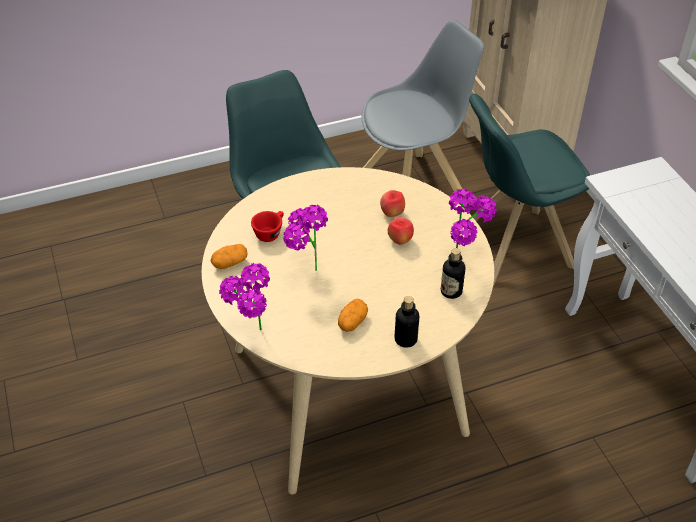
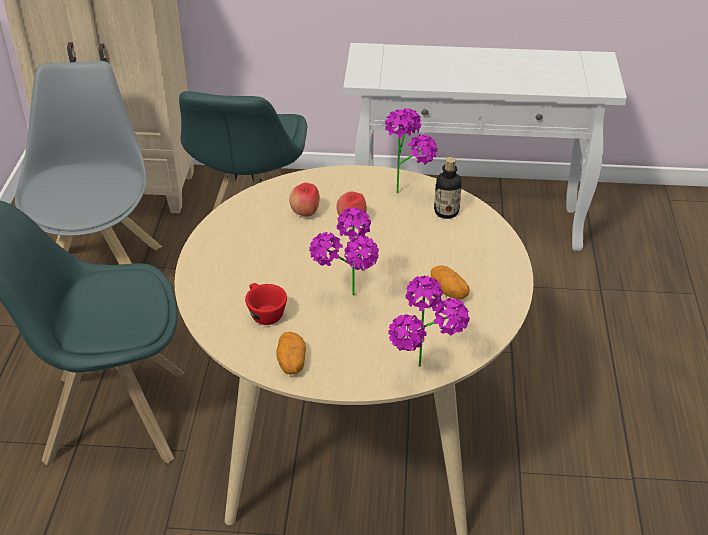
camera: 65 degrees left, 5 degrees down
bottle [394,296,419,348] -> none

